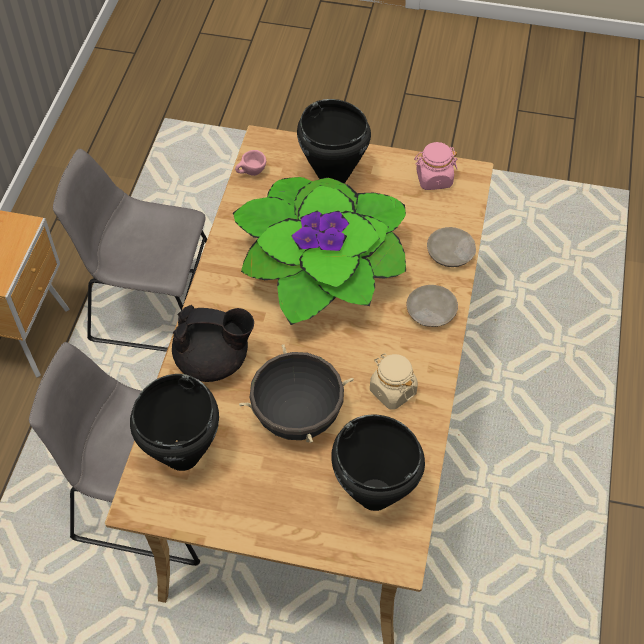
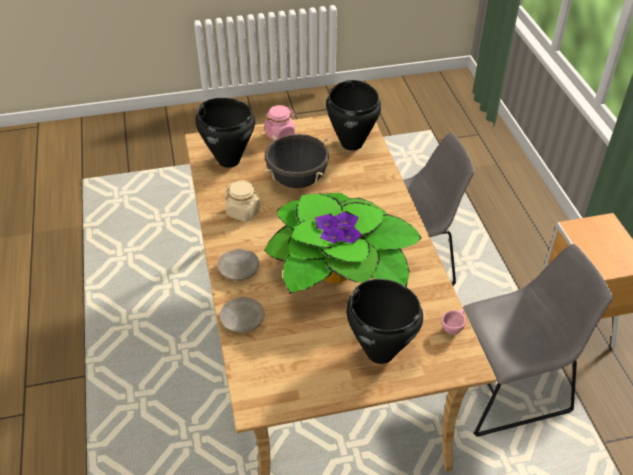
camera: 155 degrees right, 10 degrees down
black teapot [172,305,254,382] -> none
pink jar [414,142,457,190] -> pink jar moved to [265,105,295,141]

